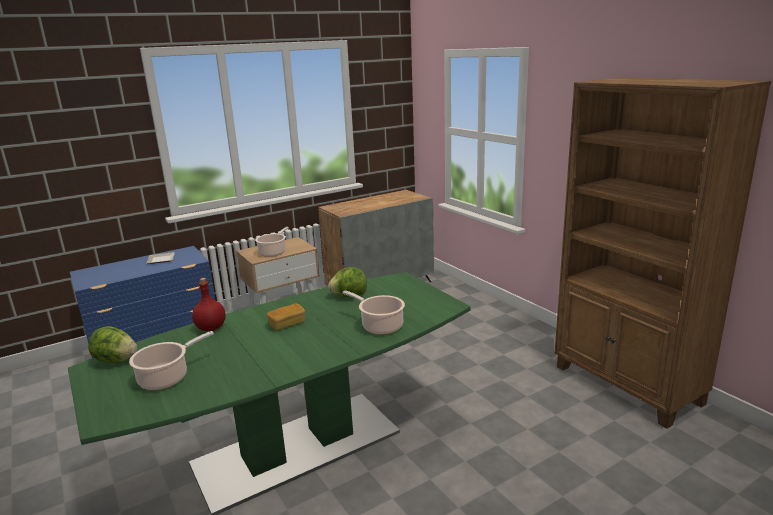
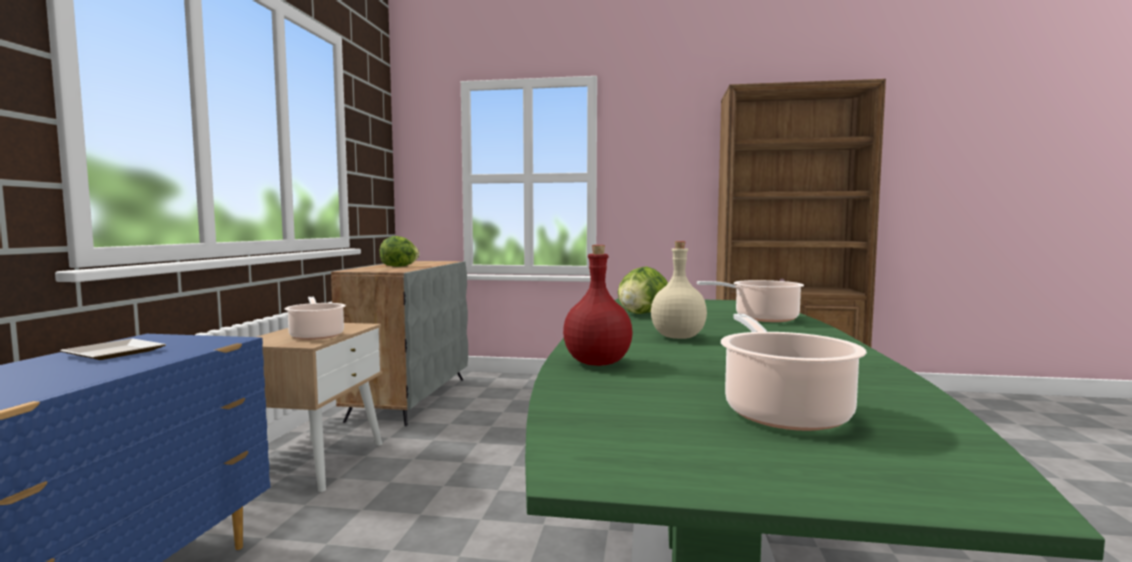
camera: 50 degrees left, 15 degrees down
lettuce [88,326,138,363] -> lettuce moved to [379,236,419,267]
bread [267,303,305,331] -> beige bottle [651,241,707,339]

